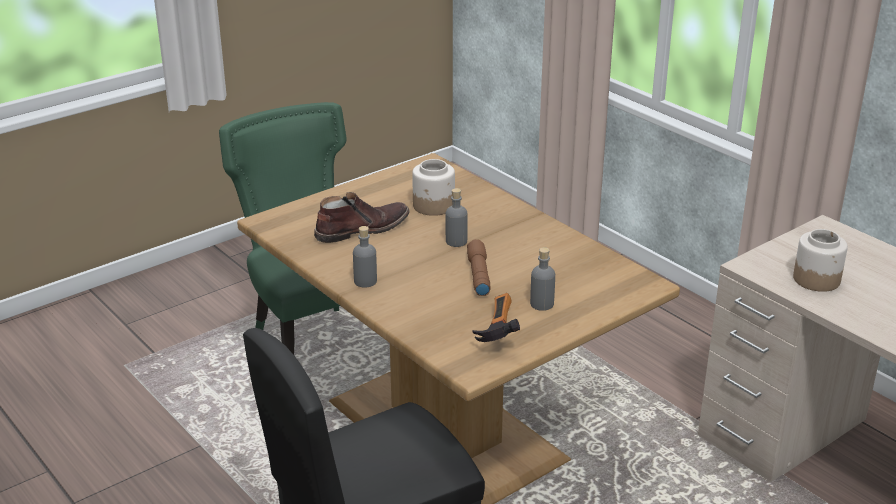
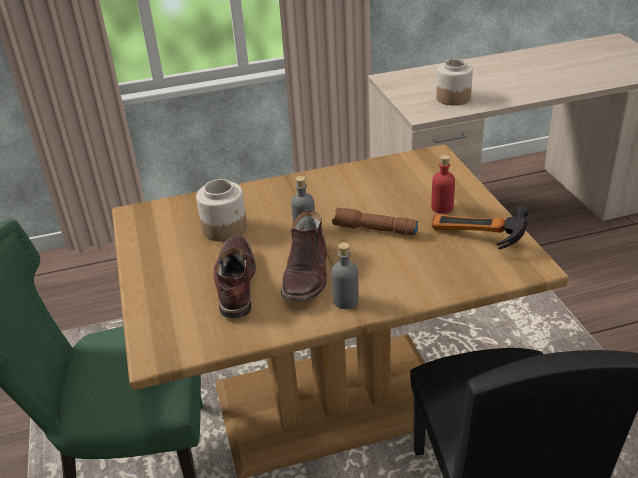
camera: 65 degrees left, 5 degrees up
grey bottle [530,247,555,311] -> red bottle [431,155,455,214]
none -> brown boot [281,210,327,302]

